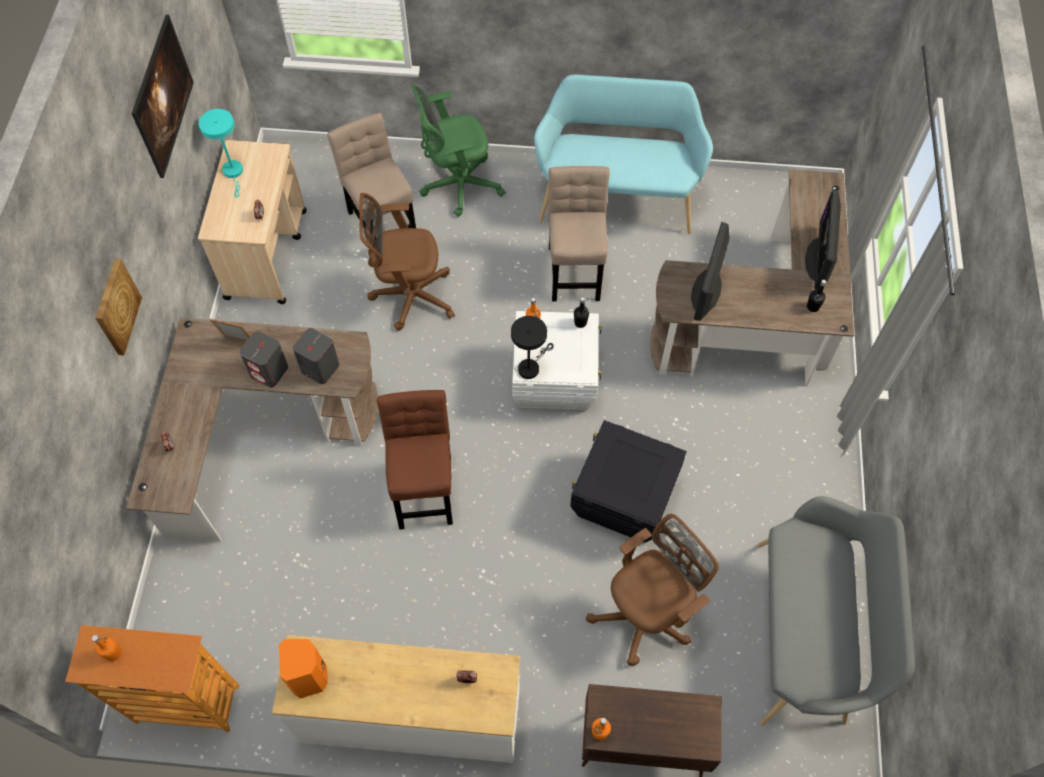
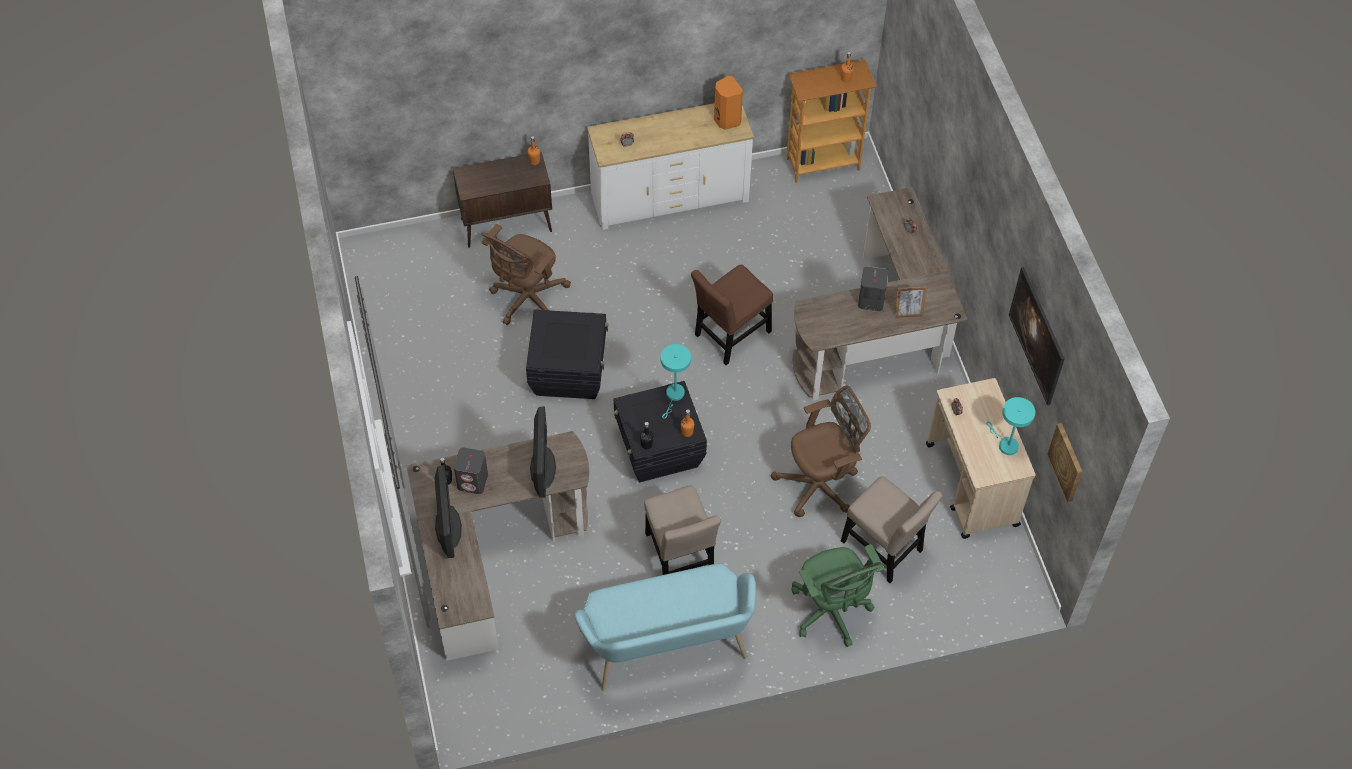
camera: 160 degrees right, 5 degrees down
picture [95,258,142,355] -> picture moved to [1048,423,1083,502]
grey speaker [293,328,339,384] -> grey speaker moved to [454,447,488,494]
brown chair [377,390,453,529] -> brown chair turned 75 degrees clockwise [691,264,773,365]
green office chair [411,85,506,217] -> green office chair turned 105 degrees clockwise [792,544,884,647]
black table lamp [511,316,553,379] -> turquoise table lamp [661,344,691,419]
white storage box [512,311,602,410] -> black storage box [613,381,707,482]
grey bench [758,496,915,725] -> none

